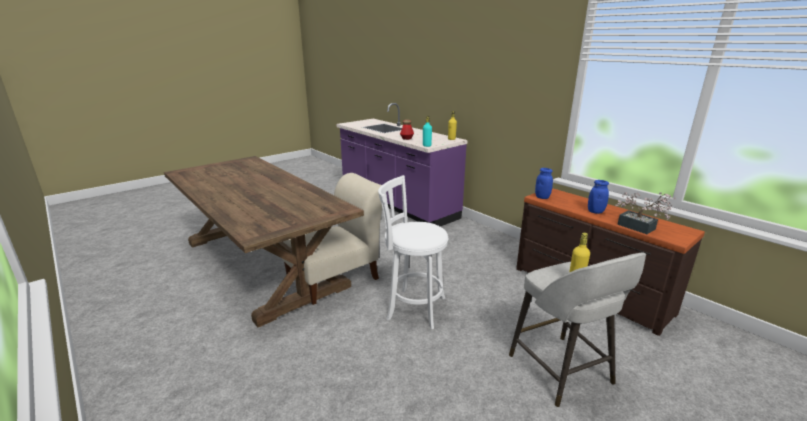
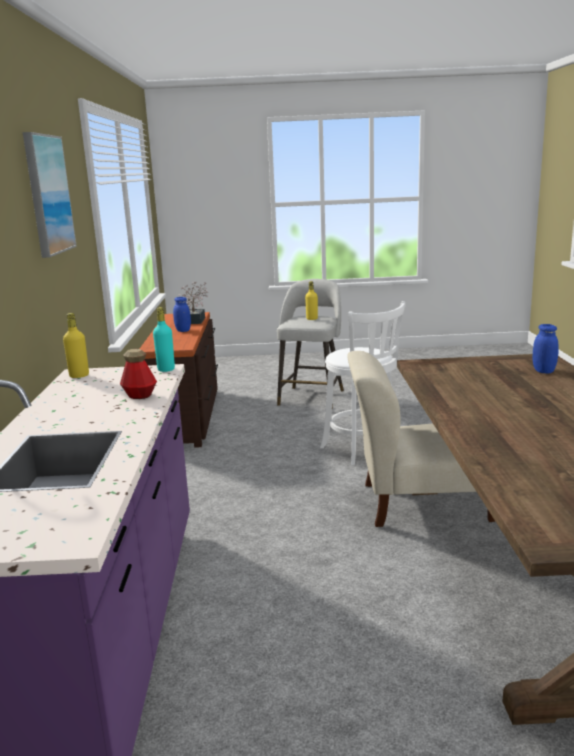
camera: 140 degrees left, 5 degrees down
blue jar [535,168,553,199] -> blue jar moved to [532,324,559,374]
none -> picture [23,132,77,258]

